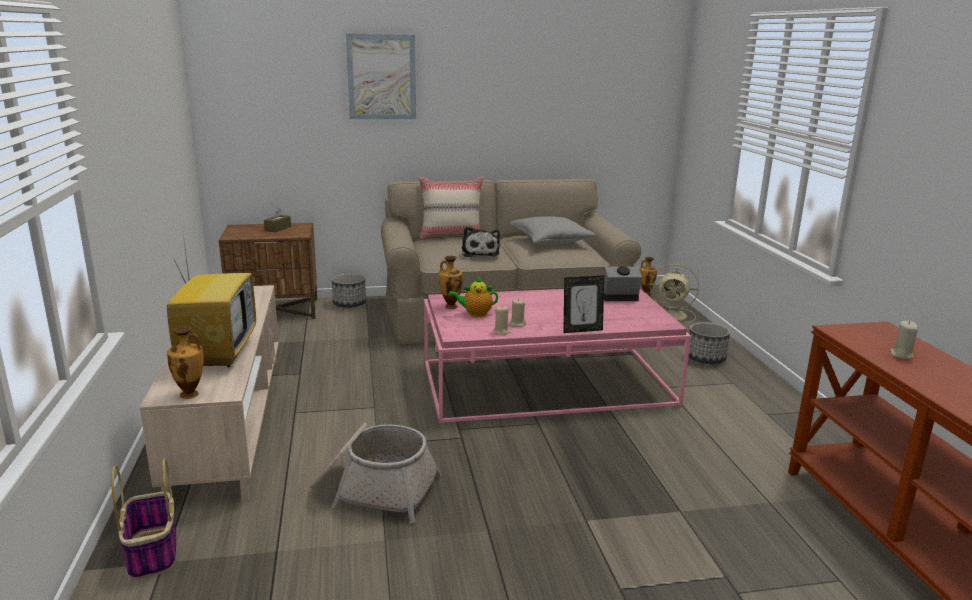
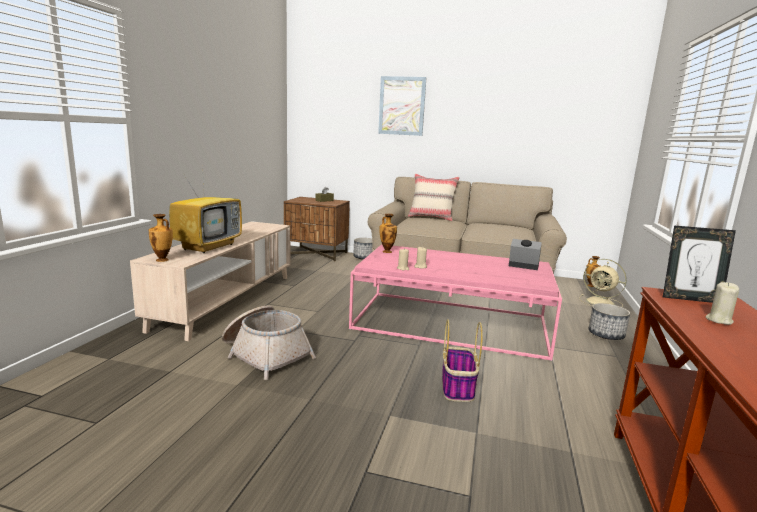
camera: 25 degrees right, 5 degrees down
basket [111,458,176,580] -> basket moved to [442,319,483,402]
teapot [449,276,498,317] -> none
plush toy [462,227,500,257] -> none
grey pillow [510,216,596,245] -> none
picture frame [563,275,604,333] -> picture frame moved to [663,226,736,303]

